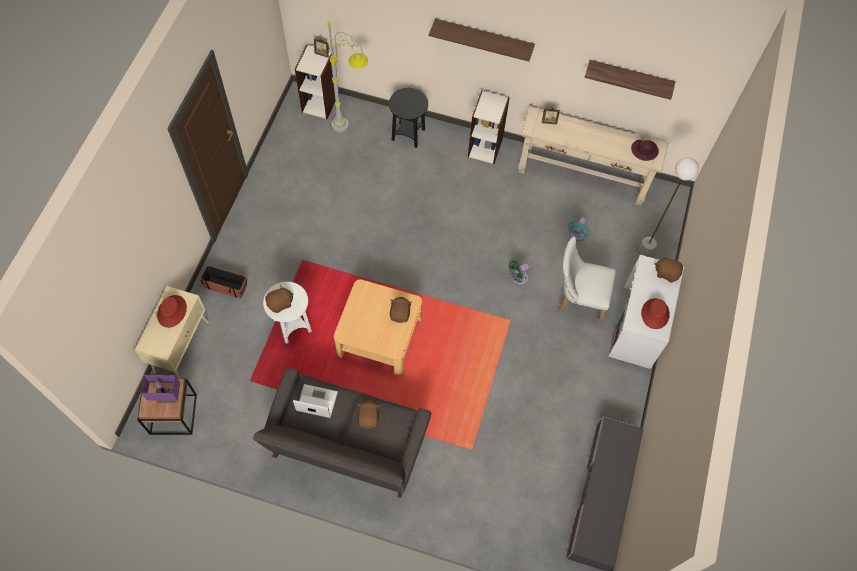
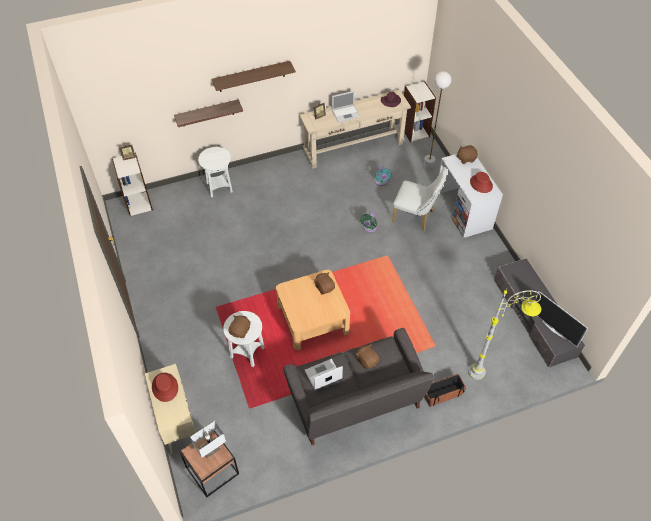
camera: 35 degrees left, 10 degrees down
purple table lamp [141,375,180,403] -> white table lamp [190,421,226,458]
planter [199,265,247,299] -> planter moved to [424,374,466,407]
grey floor lamp [327,22,368,133] -> grey floor lamp moved to [468,290,541,380]
black side table [389,88,428,148] -> white side table [198,147,233,197]
bookcase [468,90,510,164] -> bookcase moved to [404,81,436,142]
white chair [558,237,616,323] -> white chair turned 135 degrees counterclockwise [392,167,447,231]
shelf [584,60,676,100] -> shelf moved to [174,99,243,127]
none -> laptop [332,91,360,123]
none -> television [535,291,588,347]

